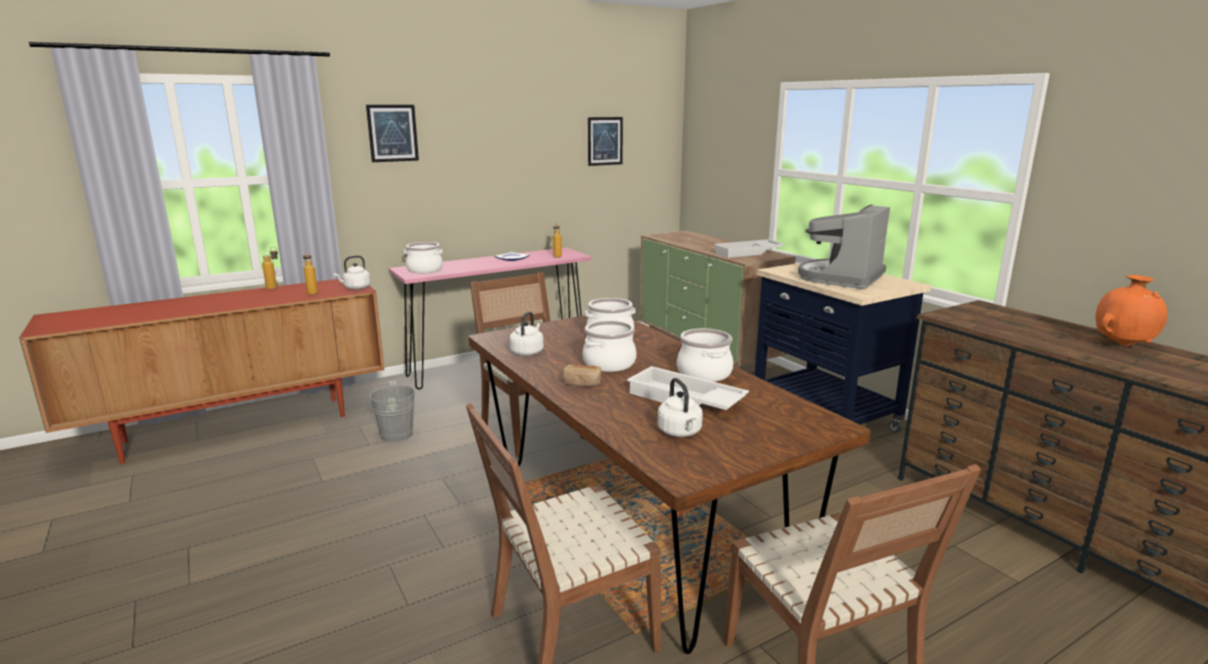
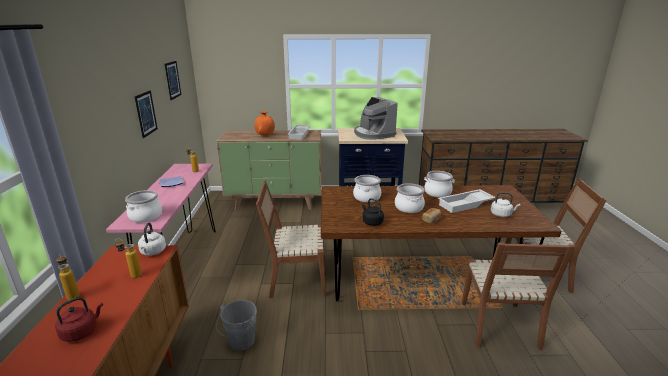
camera: 60 degrees left, 5 degrees up
picture [366,105,419,162] -> picture moved to [135,90,158,138]
white kettle [509,311,544,356] -> black kettle [362,198,384,226]
orange vase [1096,275,1167,346] -> orange vase moved to [254,111,275,137]
none -> red kettle [55,297,103,342]

